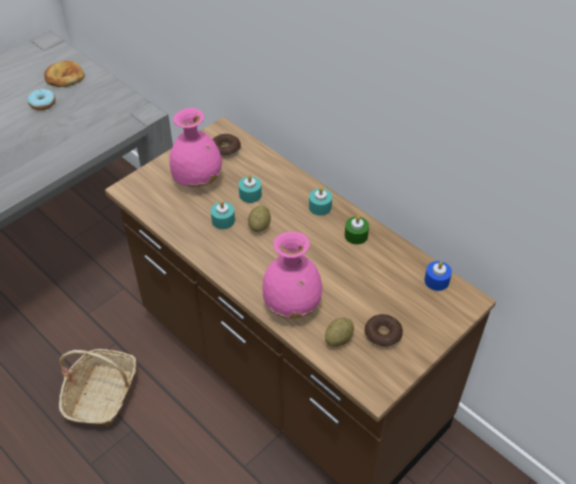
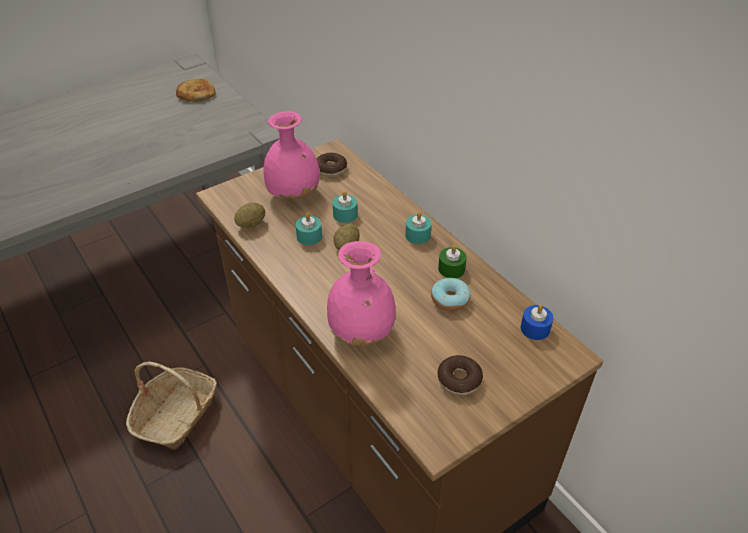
camera: 10 degrees right, 5 degrees down
donut [28,89,56,110] -> donut moved to [431,277,471,311]
potato [325,317,354,347] -> potato moved to [234,203,265,228]

